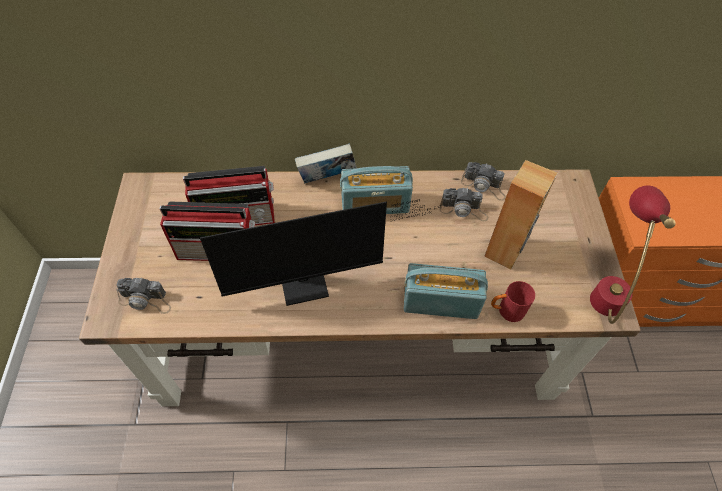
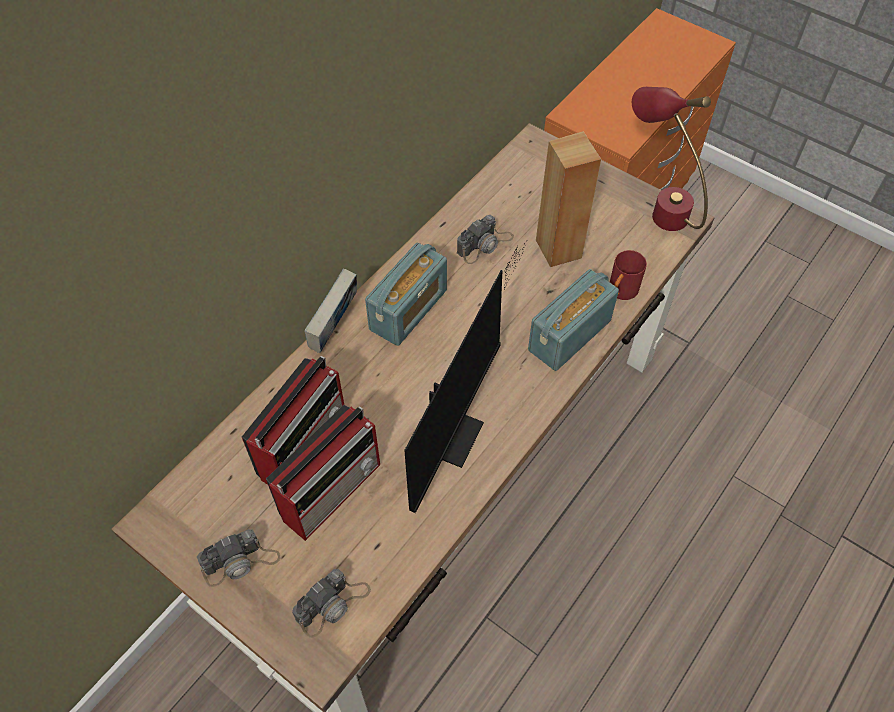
camera: 50 degrees left, 0 degrees up
camera [461,162,506,201] -> camera moved to [197,529,281,587]

